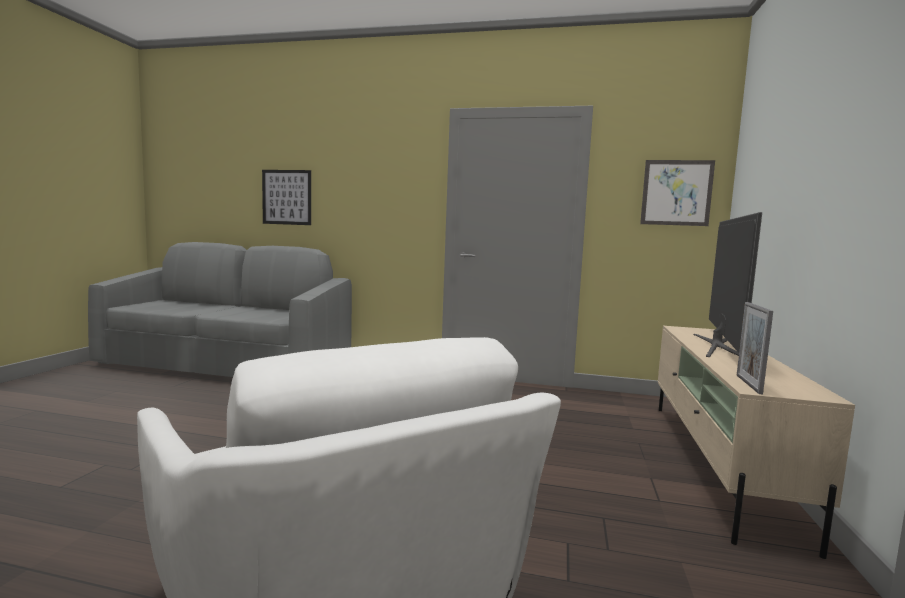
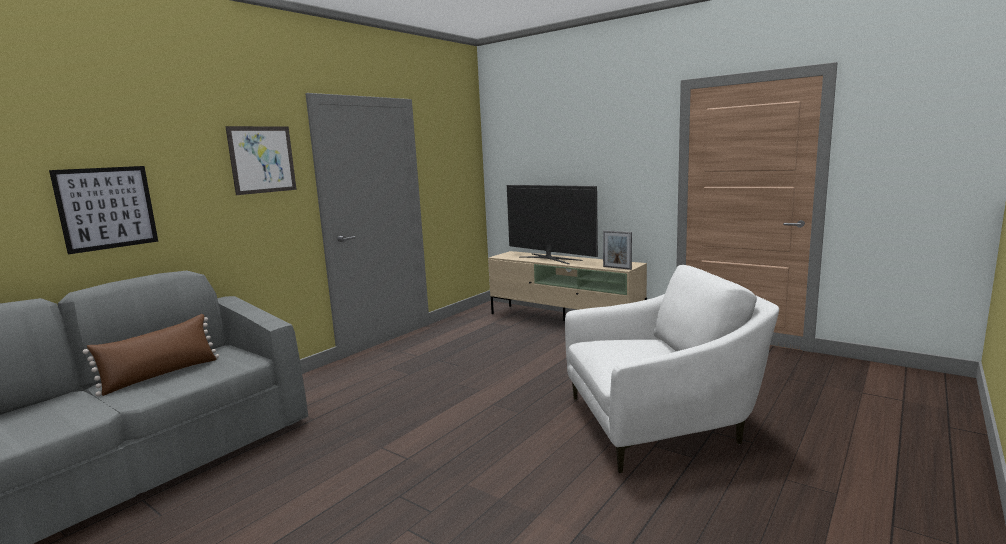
camera: 65 degrees left, 5 degrees up
picture [640,160,715,226] -> picture moved to [225,126,297,195]
none -> brown pillow [83,314,219,396]

